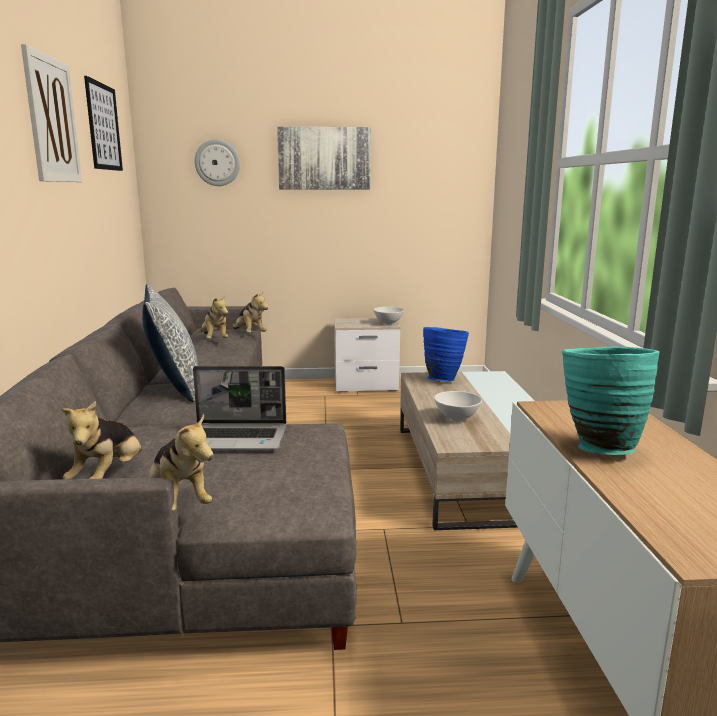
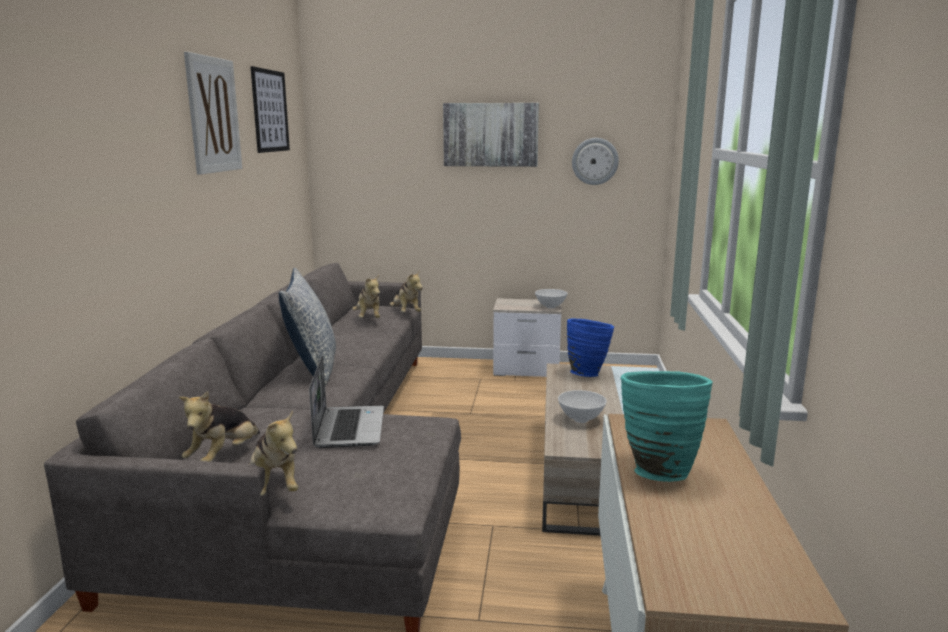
camera: 10 degrees right, 0 degrees up
laptop [193,366,286,450] -> laptop turned 105 degrees counterclockwise [309,356,384,448]
wall clock [195,139,240,186] -> wall clock moved to [572,138,619,185]

